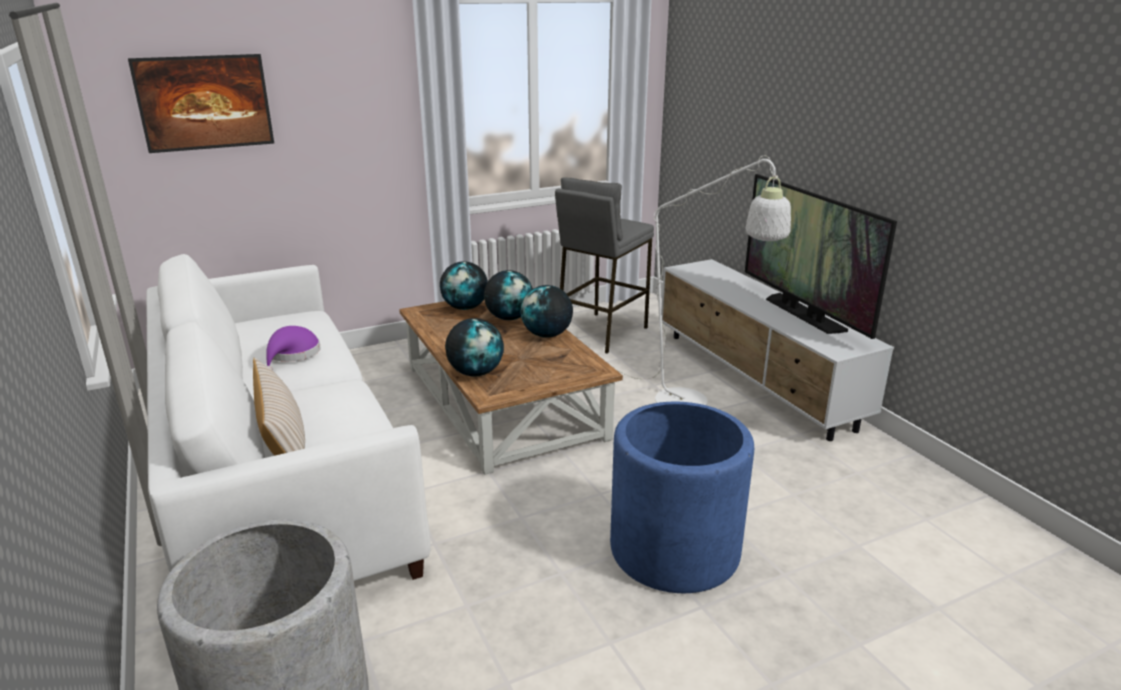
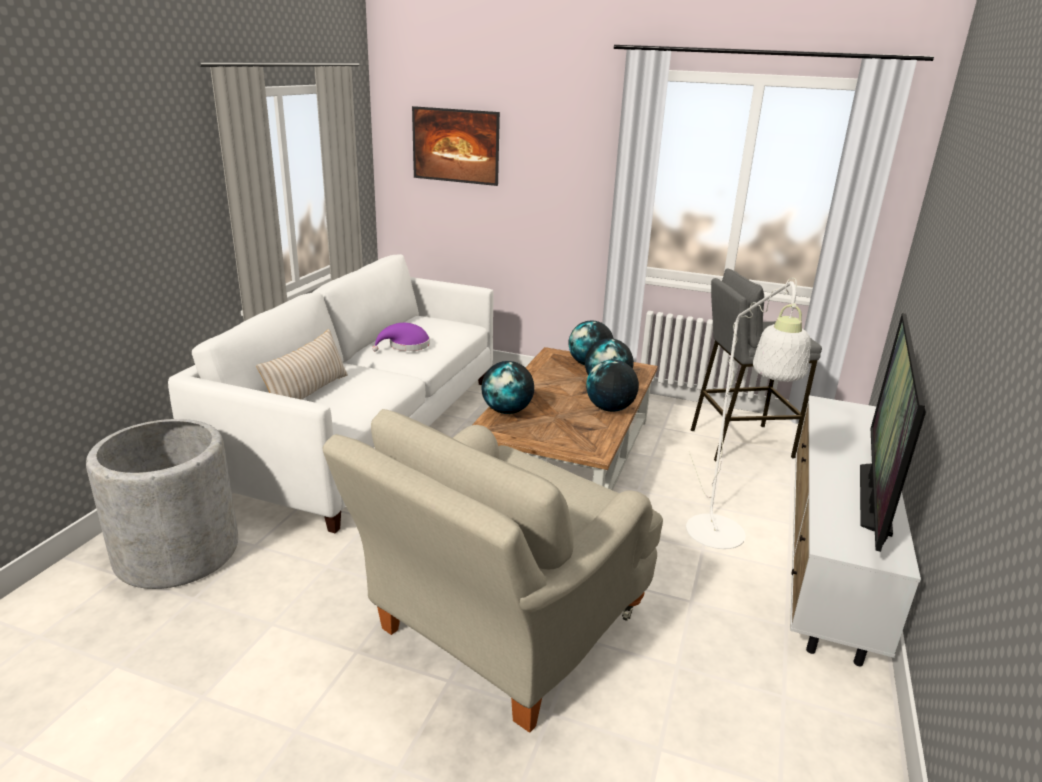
camera: 45 degrees right, 0 degrees up
blue planter [610,402,754,593] -> beige armchair [323,409,663,733]

